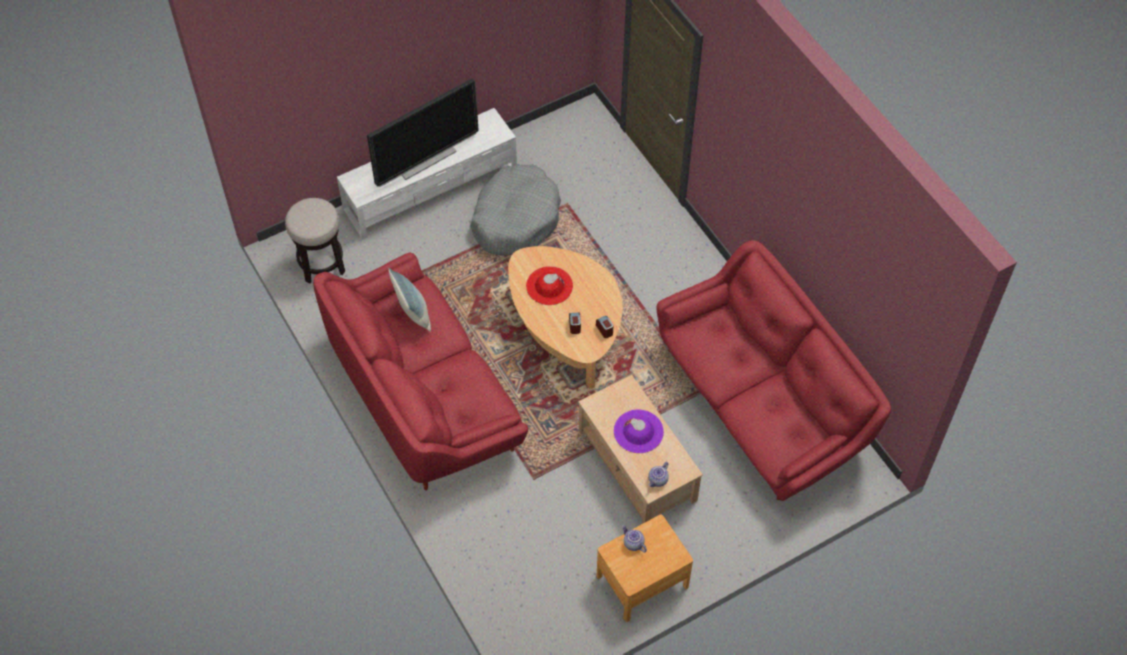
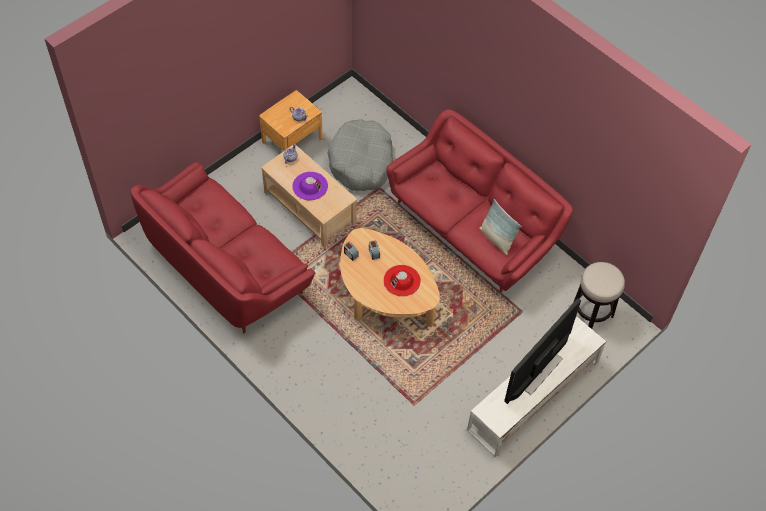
camera: 165 degrees right, 0 degrees up
grey dog bed [471,164,561,255] -> grey dog bed moved to [328,119,393,191]

